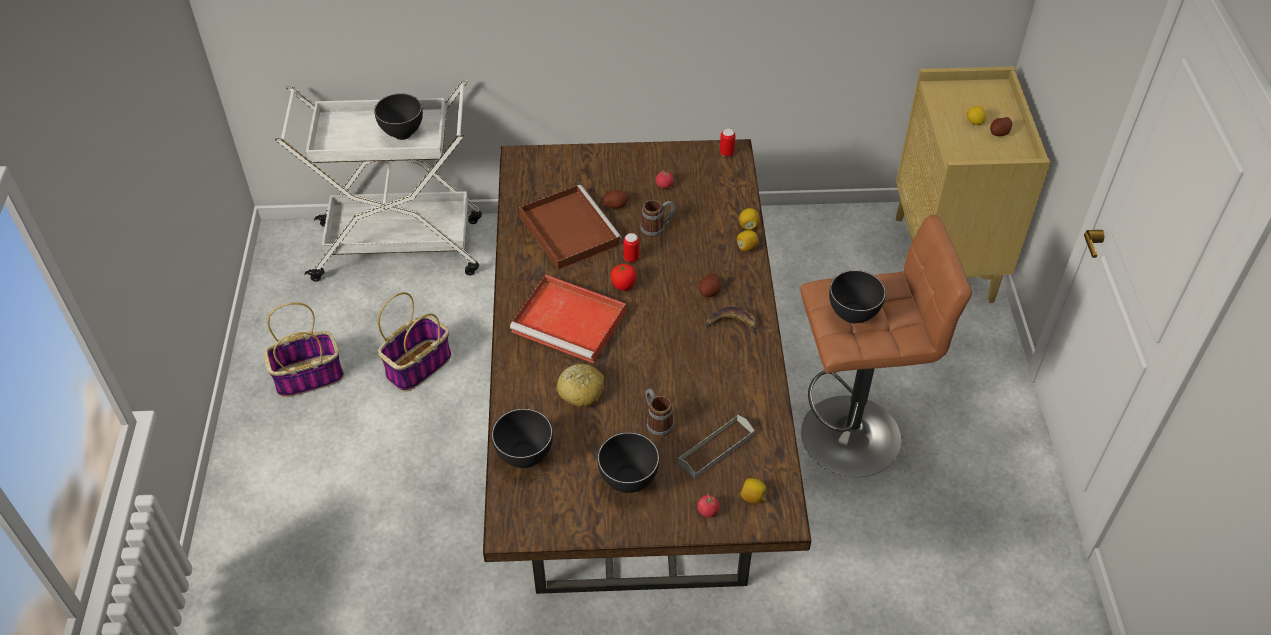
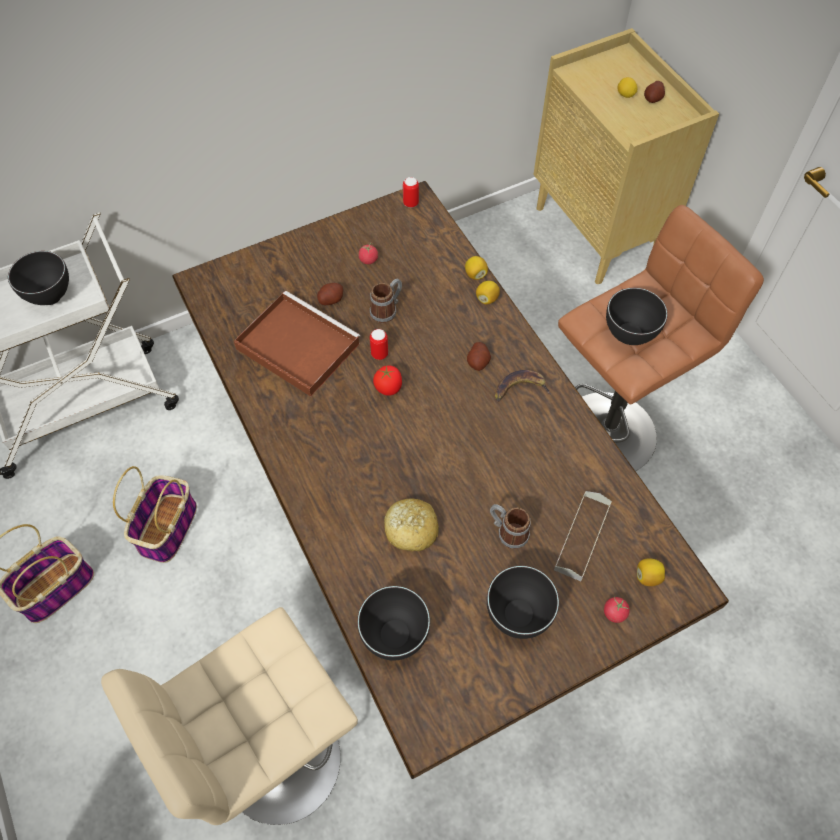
camera: 25 degrees left, 10 degrees up
red tray [510,275,626,363] -> none
none -> beige stool [101,607,358,825]

